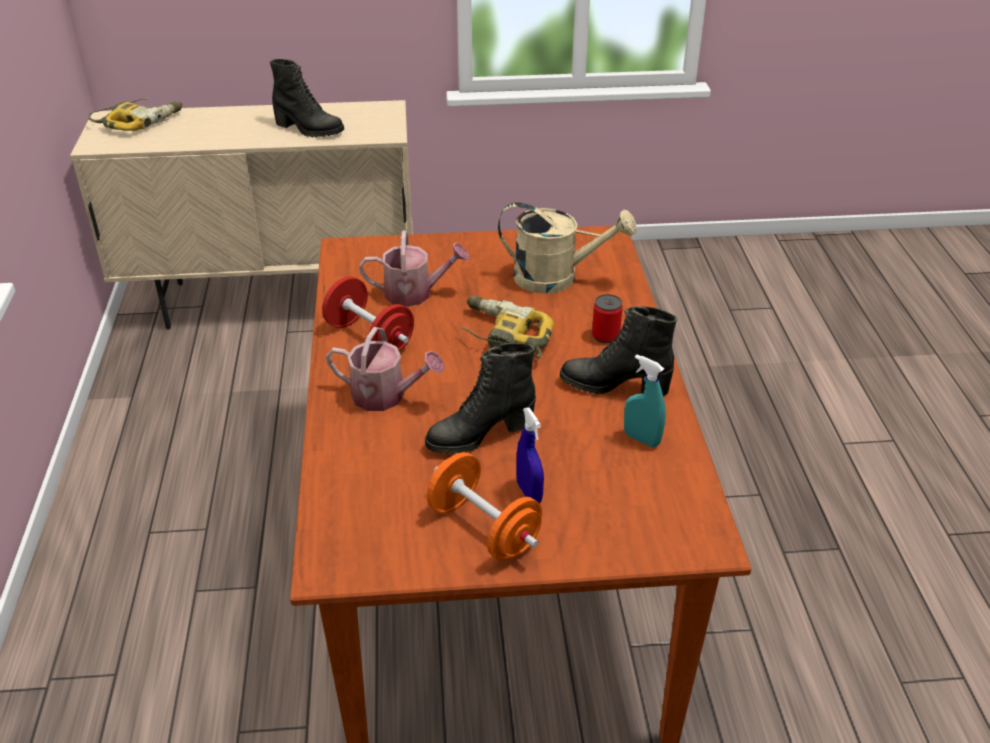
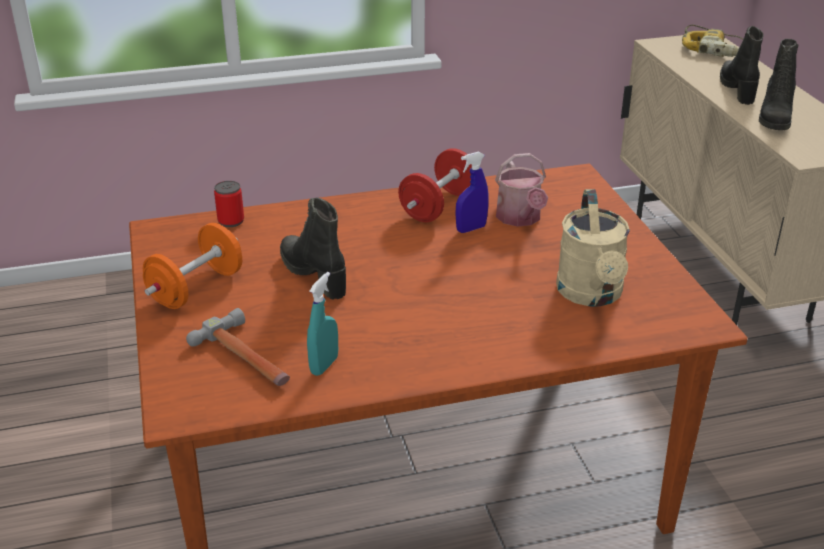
camera: 80 degrees right, 5 degrees down
watering can [326,327,444,411] -> none
power drill [461,296,554,359] -> none
blue spray bottle [516,407,544,503] -> blue spray bottle moved to [455,151,489,233]
black boot [560,306,677,396] -> black boot moved to [720,26,764,105]
can [592,294,623,344] -> can moved to [214,181,244,227]
none -> hammer [186,308,290,386]

